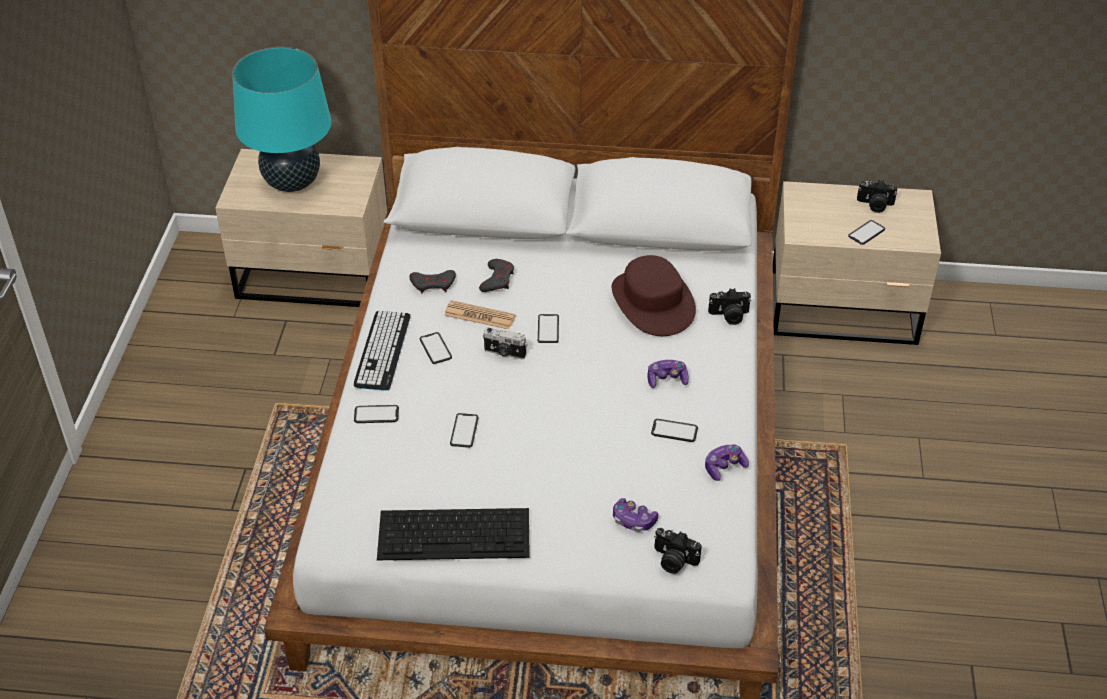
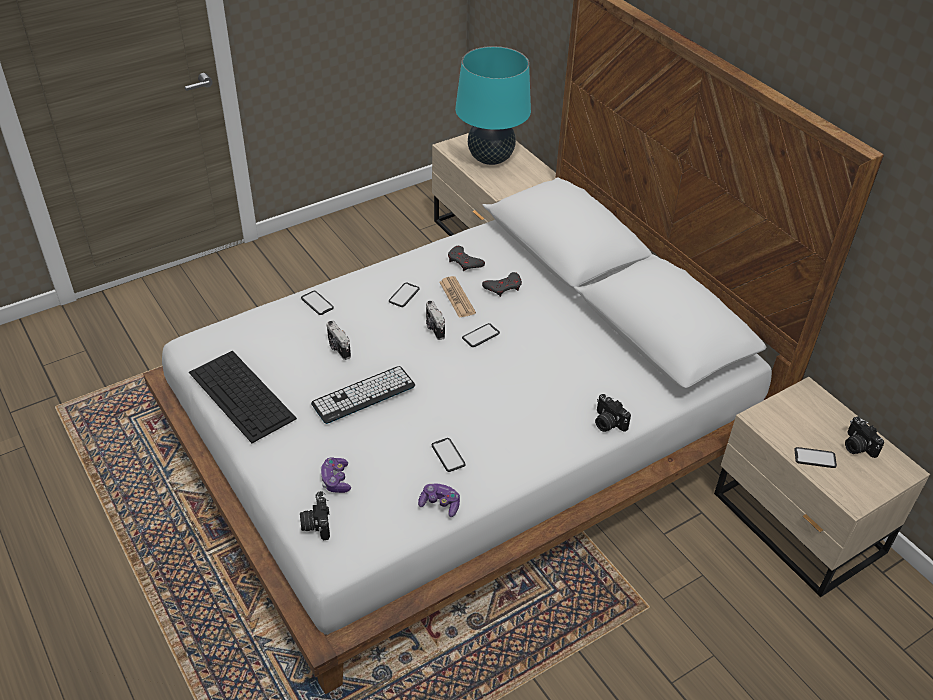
camera: 50 degrees right, 0 degrees up
keyboard [354,311,410,391] -> keyboard moved to [311,366,415,424]
phone [450,413,479,448] -> camera [326,321,351,360]
brown hat [612,255,696,336] -> none
game controller [647,360,689,388] -> none

